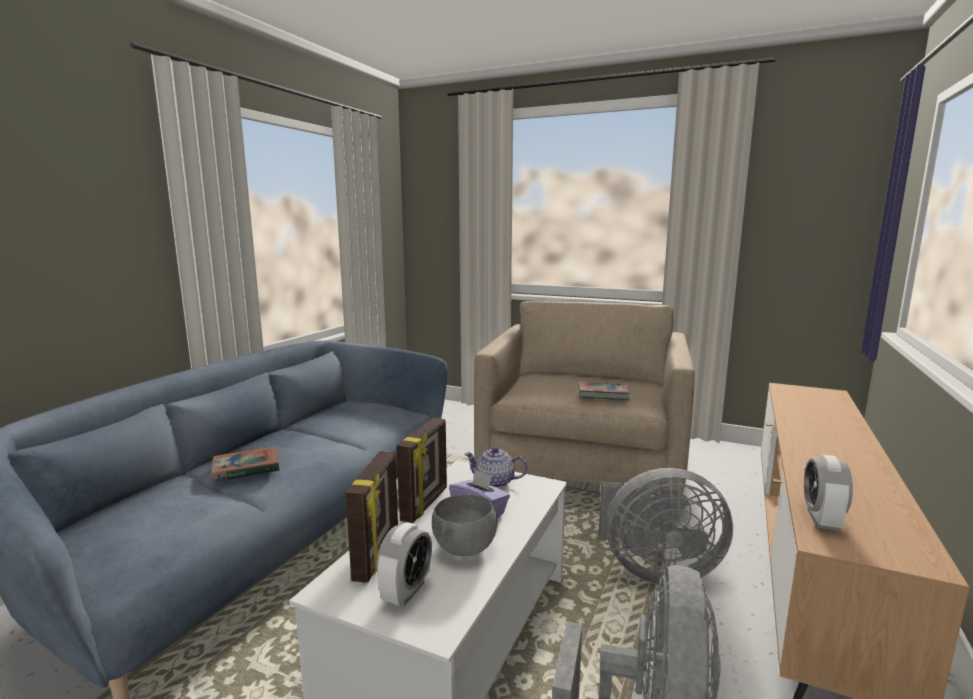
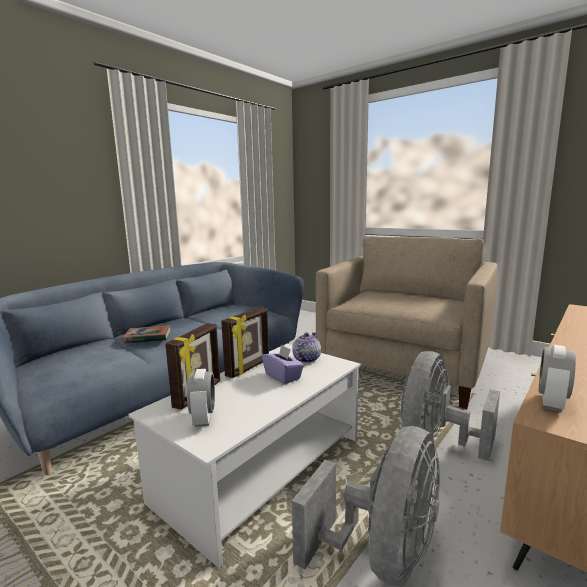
camera: 15 degrees right, 0 degrees up
alarm clock [376,522,432,606] -> alarm clock turned 45 degrees counterclockwise [187,369,215,427]
grey bowl [432,494,497,556] -> none
teapot [464,447,527,488] -> teapot turned 90 degrees clockwise [292,332,321,363]
book [578,381,630,400] -> none
grey fan [599,468,733,585] -> grey fan turned 105 degrees clockwise [401,351,500,461]

